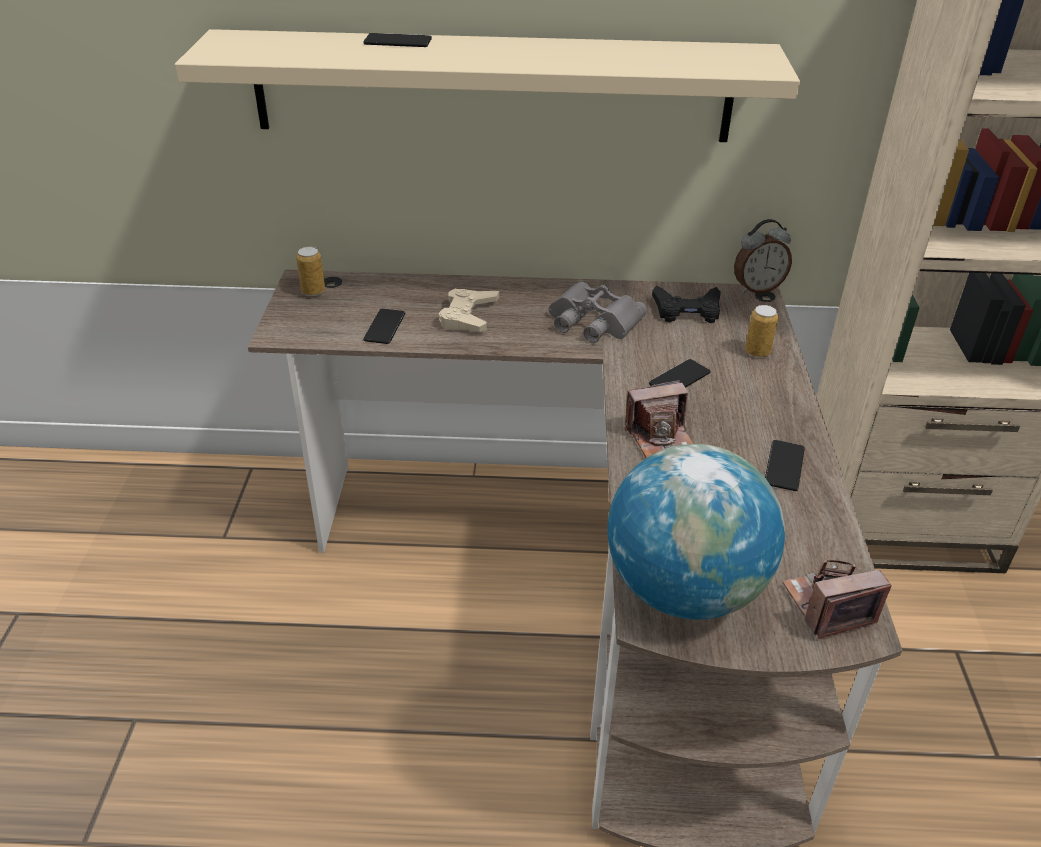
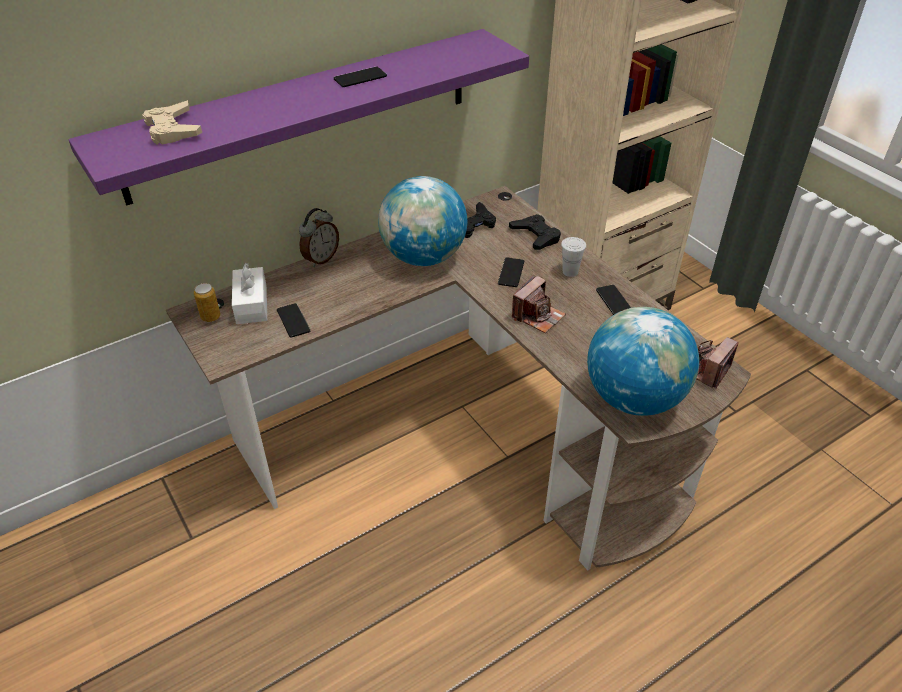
camera: 35 degrees left, 5 degrees up
beige shelf [175,29,800,142] -> purple shelf [68,29,529,205]
phone [364,33,432,47] -> phone moved to [334,66,387,87]
beige game controller [439,288,499,332] -> beige game controller moved to [143,100,202,145]
grey binoculars [549,282,647,343] -> globe [378,176,467,266]
alarm clock [734,219,792,293] -> alarm clock moved to [299,208,339,267]
can [745,305,778,358] -> black game controller [509,214,561,250]
none -> white tissue box [232,263,267,324]
none -> white cup [561,237,586,277]

